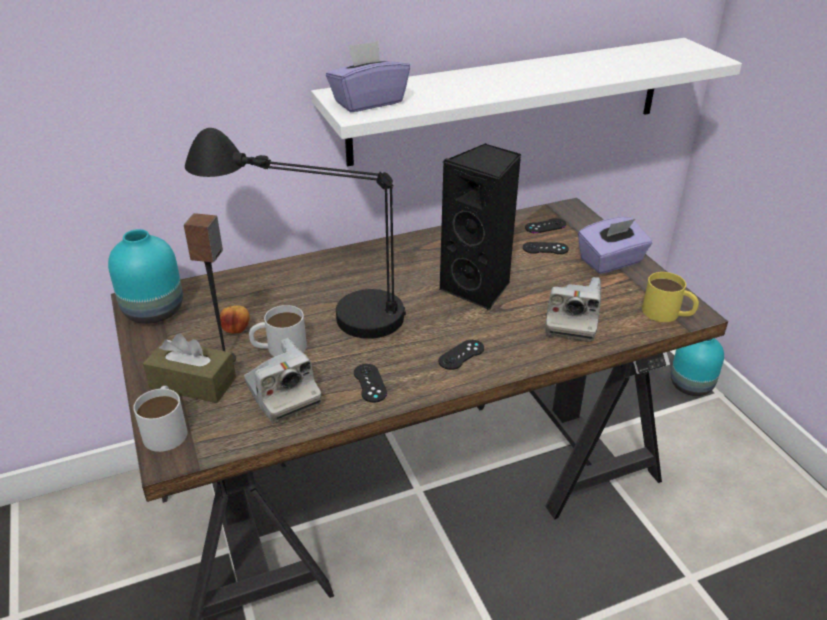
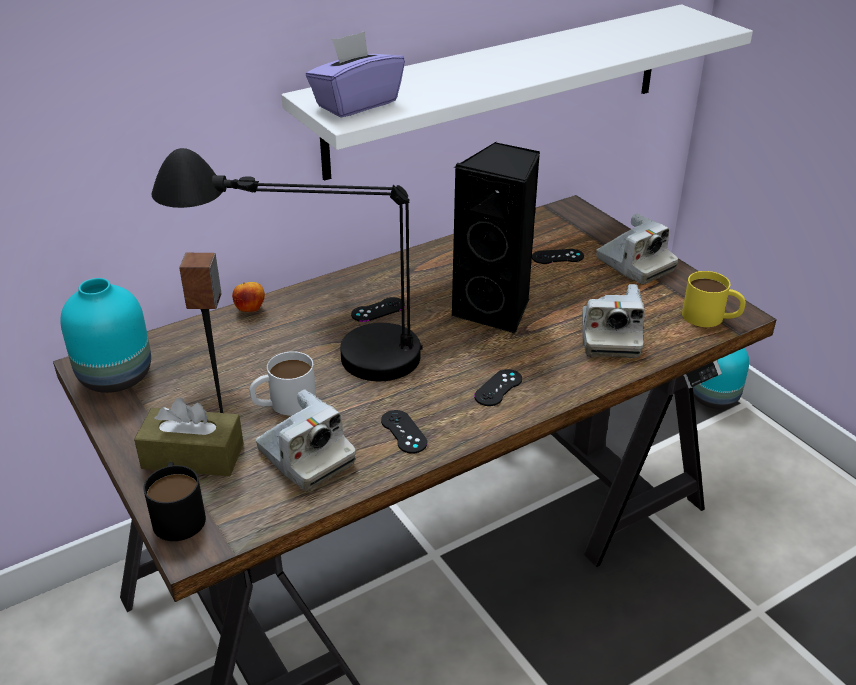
camera: 10 degrees left, 0 degrees up
white mug [133,386,188,452] -> black mug [143,462,206,541]
apple [220,305,250,334] -> apple moved to [232,282,265,312]
black game controller [525,218,566,233] -> black game controller moved to [351,297,405,322]
purple tissue box [578,217,652,274] -> camera [596,213,678,285]

